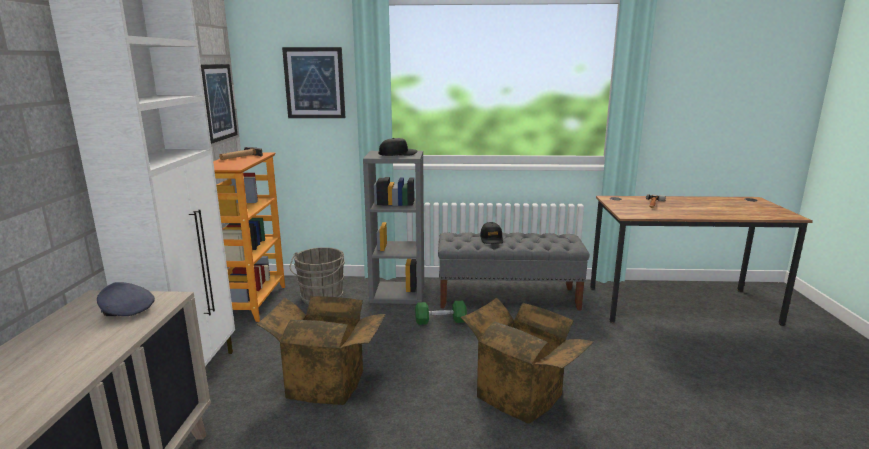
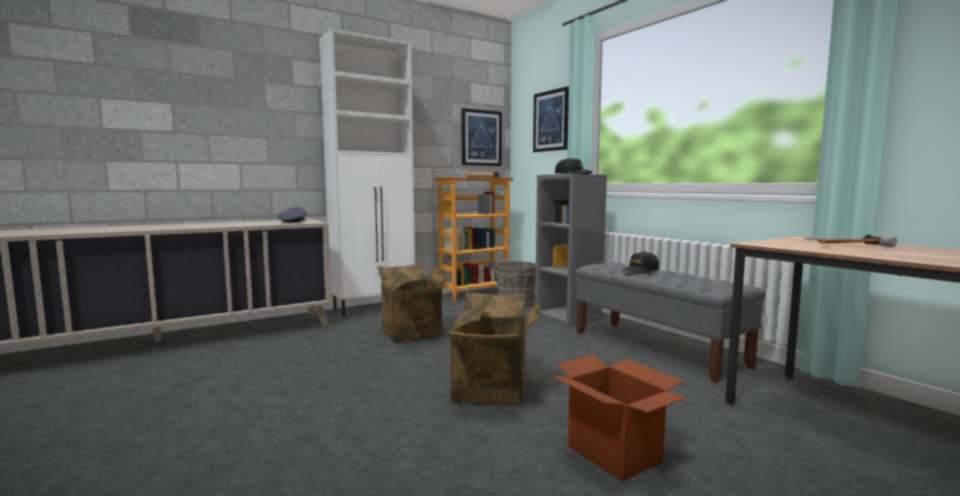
camera: 55 degrees right, 10 degrees down
green dumbbell [415,301,467,325] -> none
none -> cardboard box [550,354,687,482]

